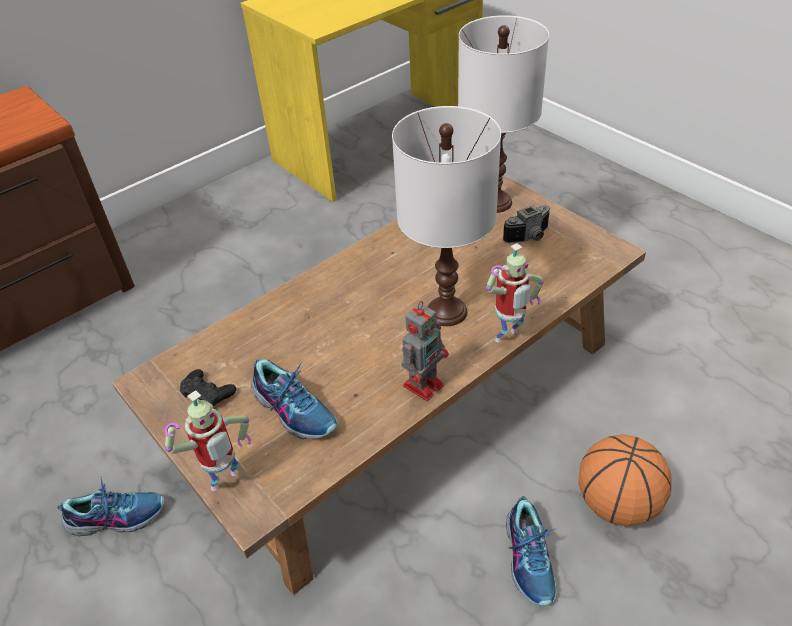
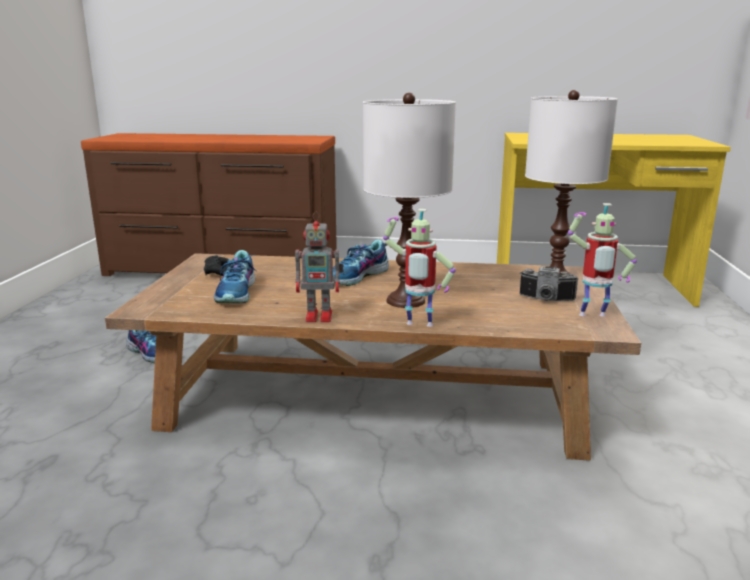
camera: 45 degrees right, 25 degrees down
toy robot [164,390,251,491] -> toy robot moved to [568,203,637,317]
shoe [506,496,557,606] -> shoe moved to [333,239,389,286]
basketball [578,434,671,527] -> none

